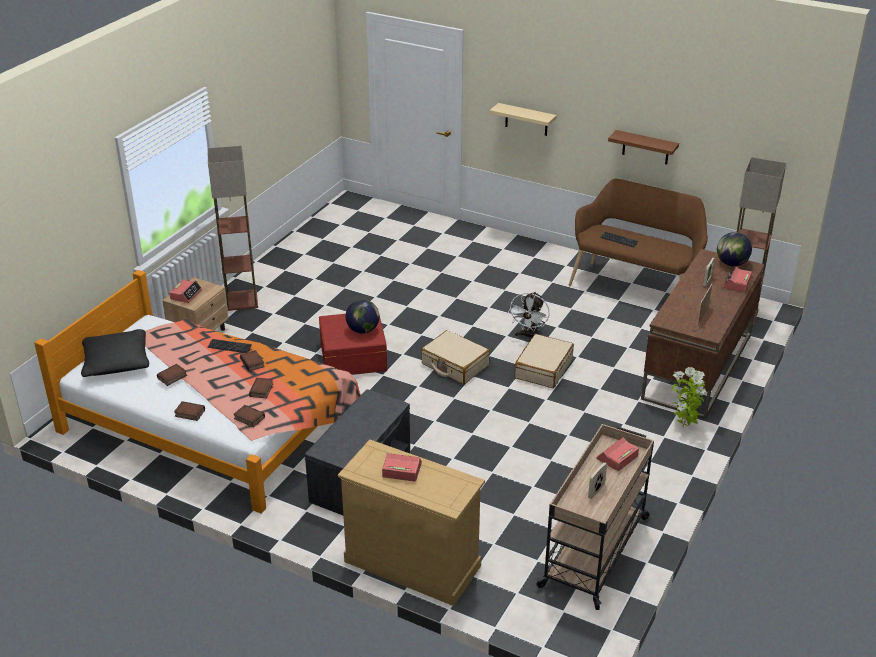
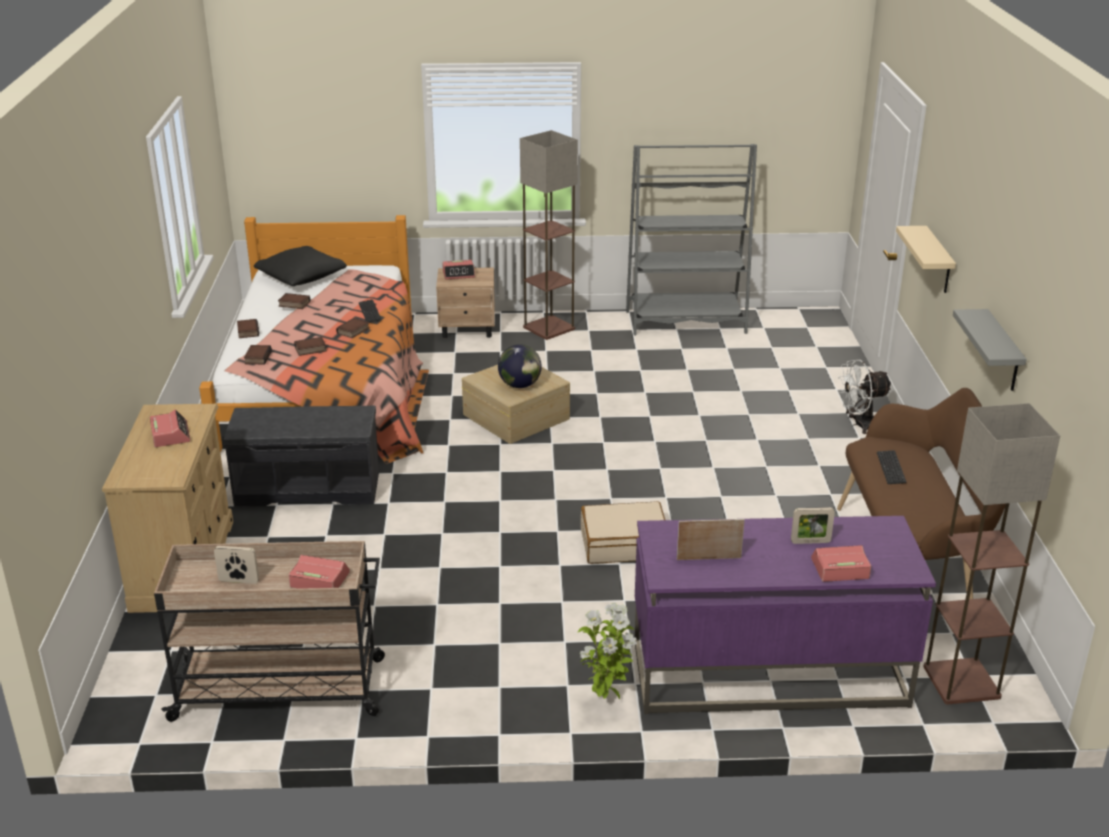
camera: 60 degrees right, 5 degrees down
red storage box [319,314,387,375] -> beige storage box [461,365,570,444]
beige suitcase [421,330,490,384] -> none
white fan [508,292,549,338] -> white fan moved to [838,360,892,434]
brown shelf [608,130,679,164] -> grey shelf [953,309,1027,391]
brown desk [641,249,764,419] -> purple desk [635,516,936,714]
globe [717,232,752,266] -> none
none -> grey bookcase [626,144,757,335]

